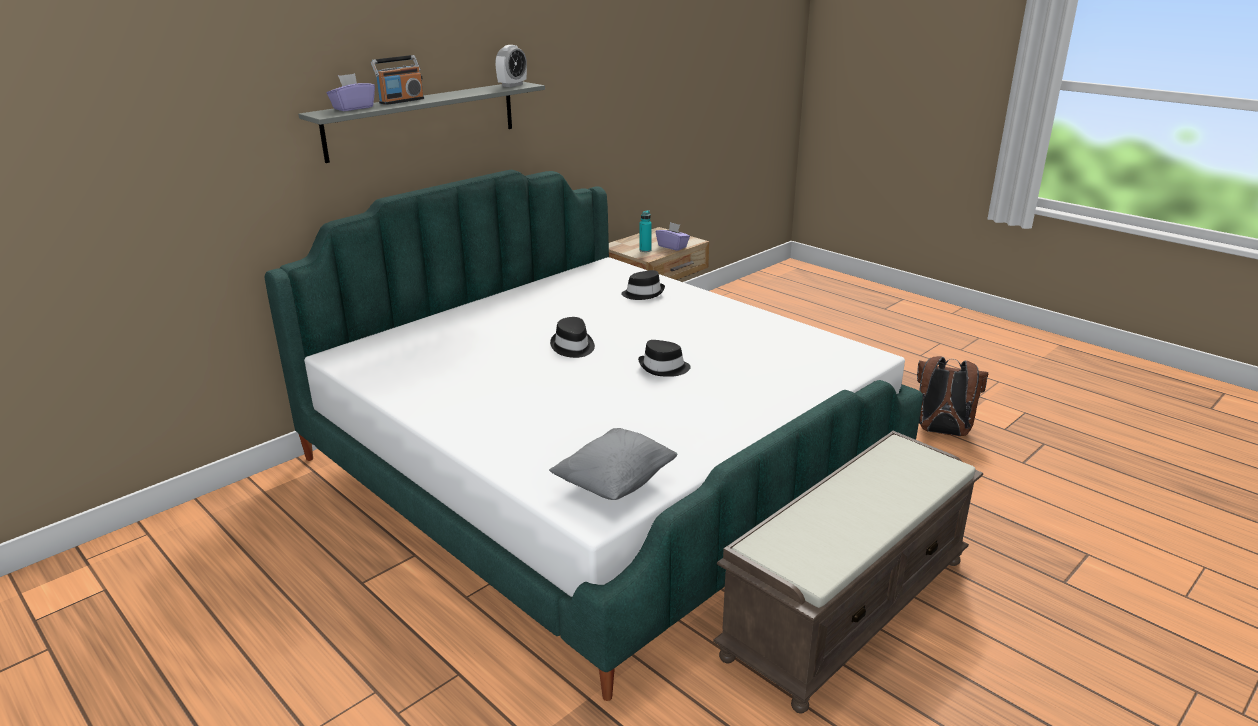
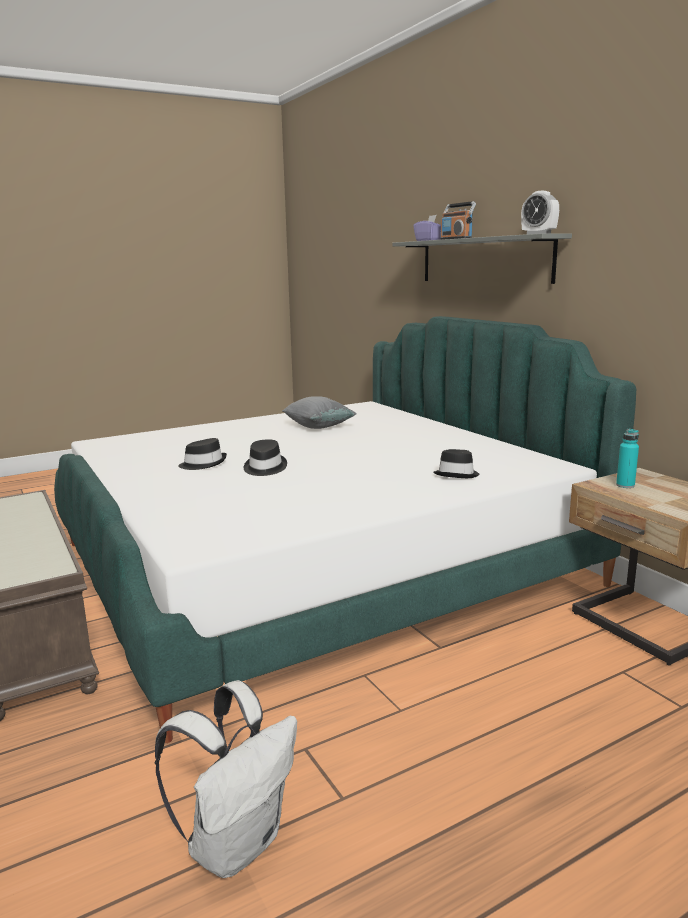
camera: 105 degrees right, 10 degrees down
grey pillow [549,428,678,500] -> grey pillow moved to [282,396,357,429]
black hat [550,317,595,358] -> black hat moved to [178,438,227,470]
purple tissue box [656,222,690,251] -> none
brown backpack [917,356,989,436] -> white backpack [155,680,297,878]

